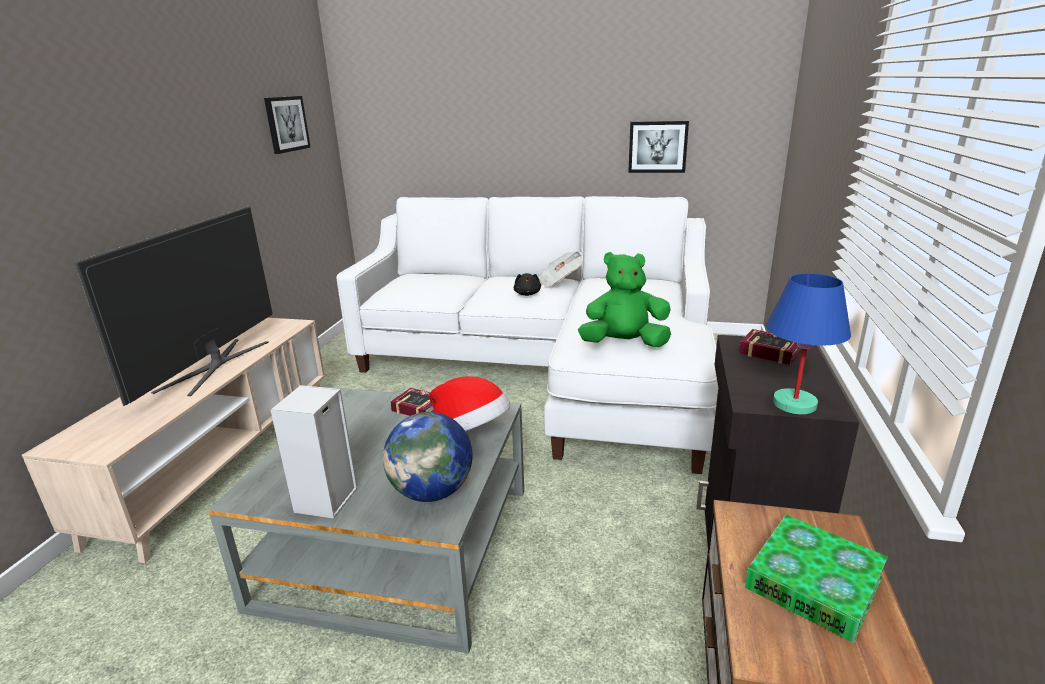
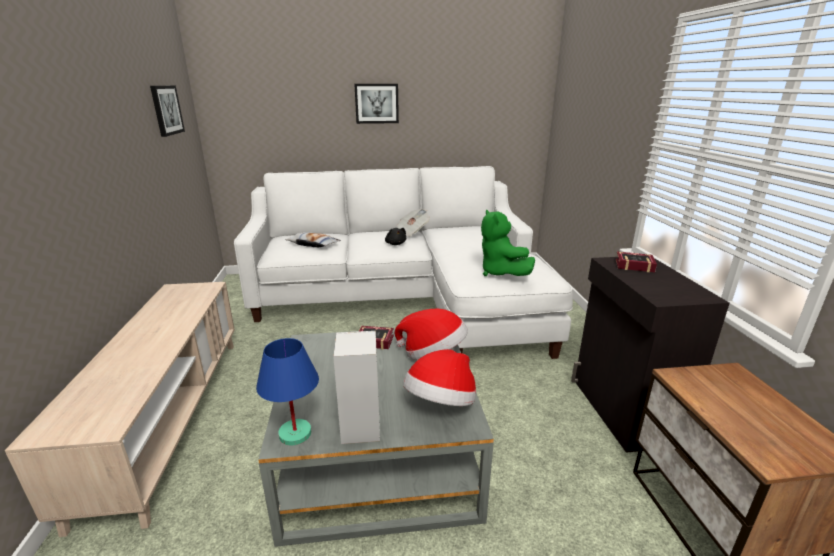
camera: 20 degrees left, 0 degrees up
television [74,206,273,406] -> none
globe [383,412,472,502] -> hat [403,349,476,406]
green plush toy [578,252,671,347] -> green plush toy turned 90 degrees counterclockwise [481,209,535,276]
picture [628,121,689,173] -> picture moved to [354,84,399,124]
book [745,515,888,643] -> none
blue table lamp [766,273,851,414] -> blue table lamp moved to [256,338,319,446]
none -> pillow [285,232,341,247]

